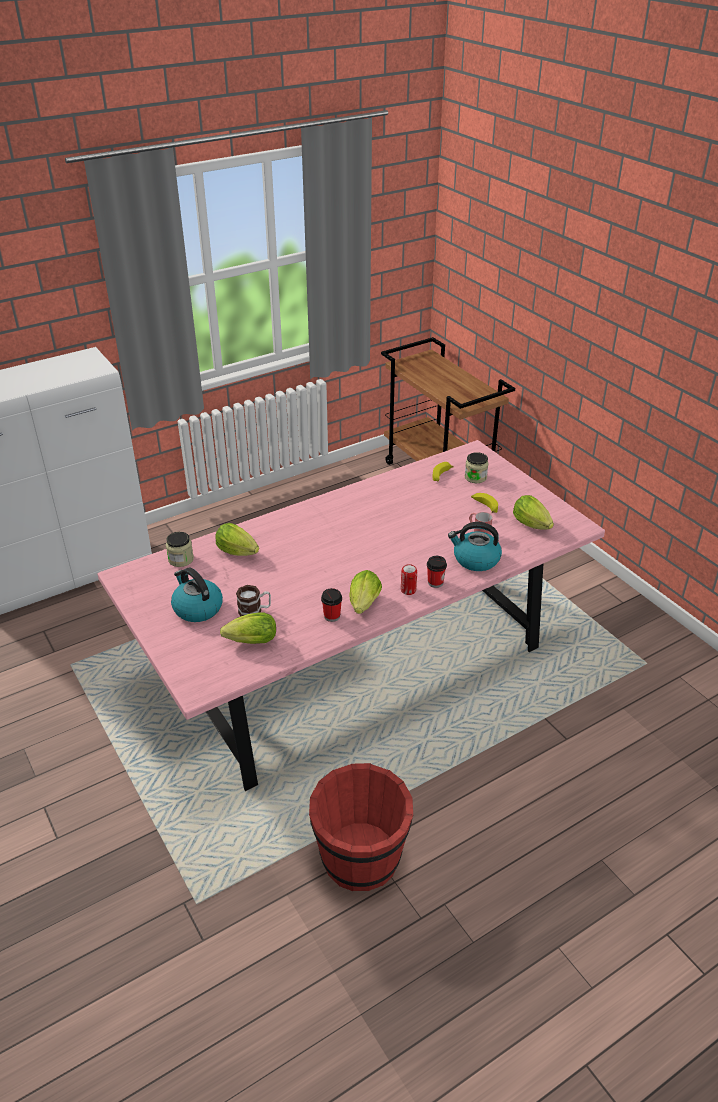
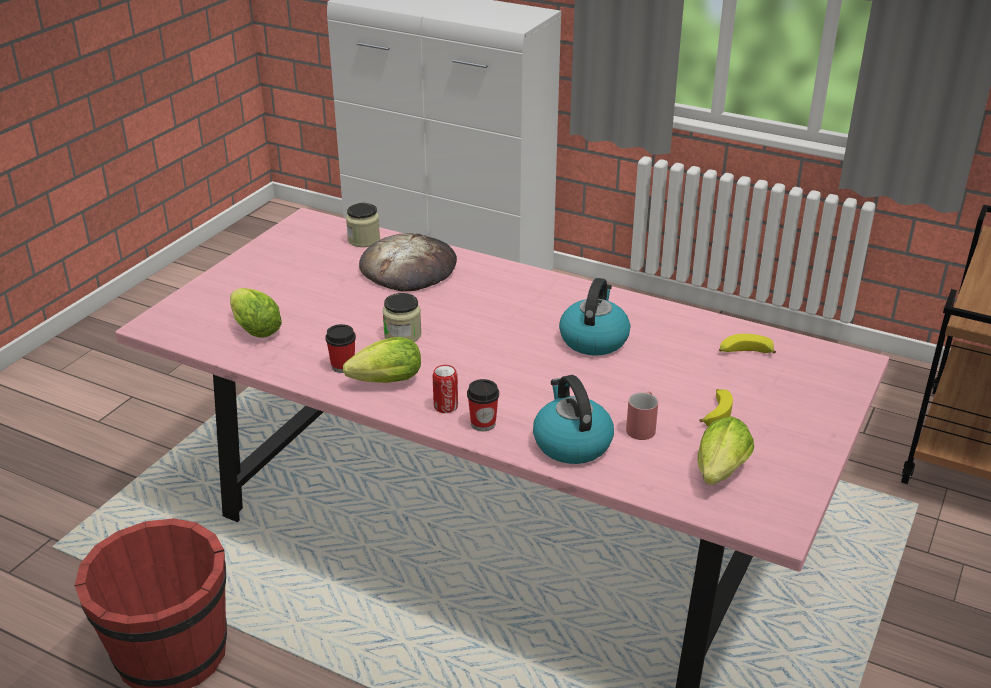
camera: 60 degrees right, 5 degrees down
kettle [171,568,223,622] -> kettle moved to [559,278,630,356]
lettuce [215,523,259,556] -> bread [359,233,457,292]
mug [236,585,271,616] -> none
jar [465,452,489,483] -> jar moved to [382,293,422,342]

